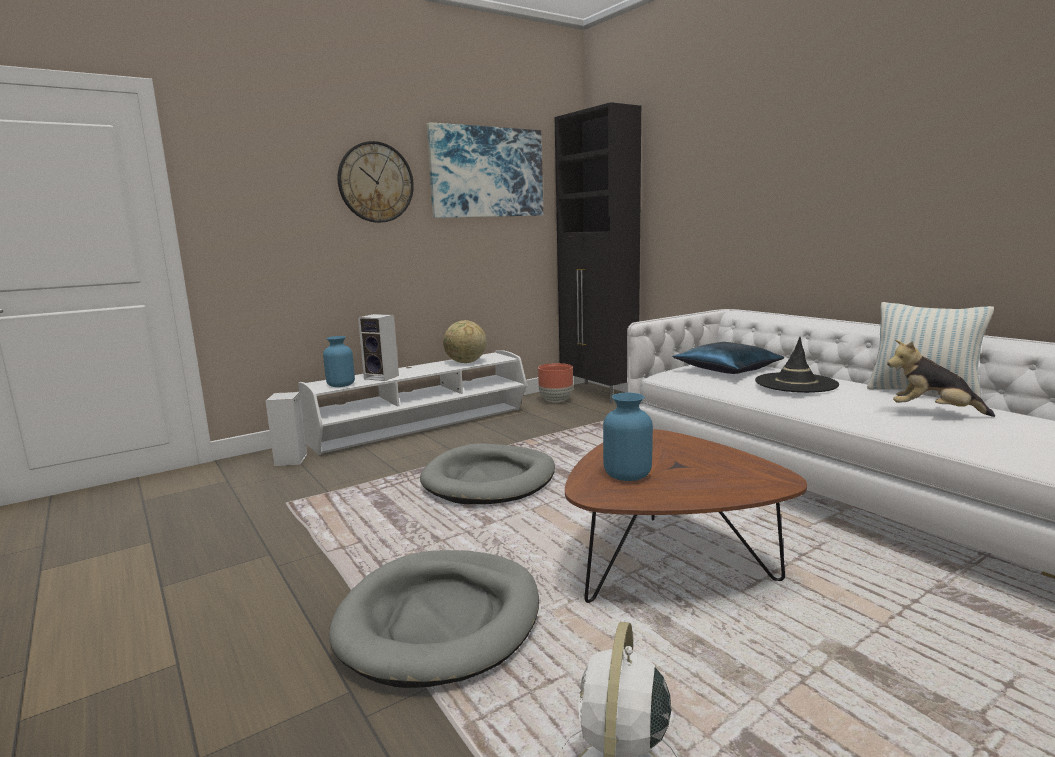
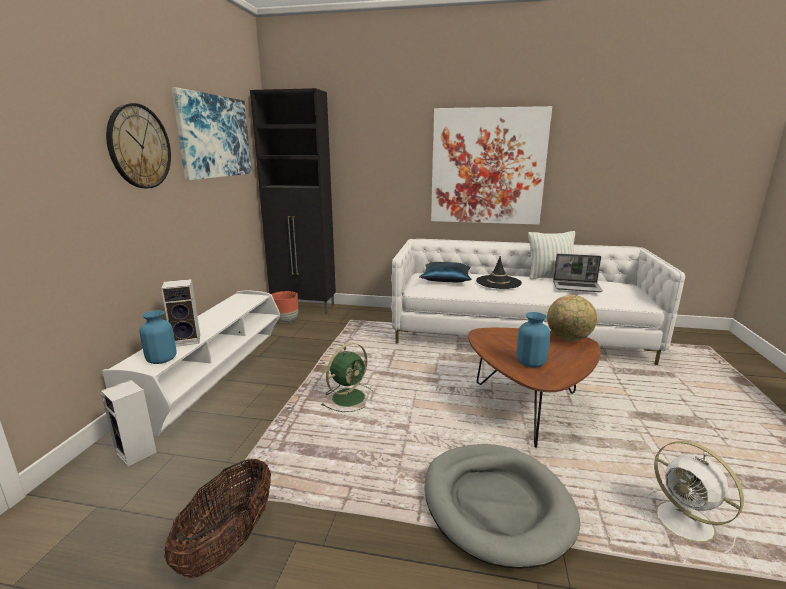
camera: 45 degrees left, 5 degrees up
grey dog bed [420,443,555,504] -> green fan [321,343,373,412]
globe [443,320,487,363] -> globe moved to [547,295,597,341]
plush toy [887,340,995,417] -> laptop [553,254,603,292]
none -> basket [164,459,271,578]
none -> picture [431,106,552,225]

